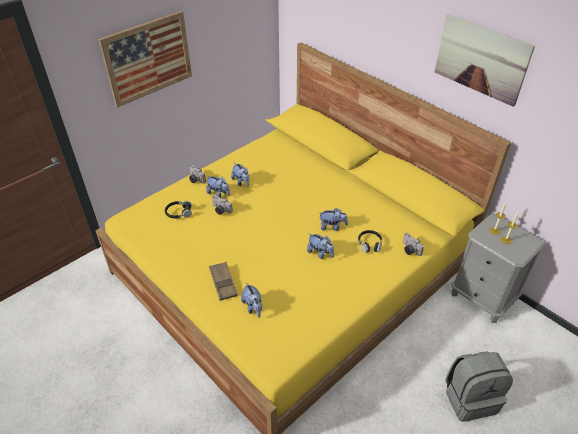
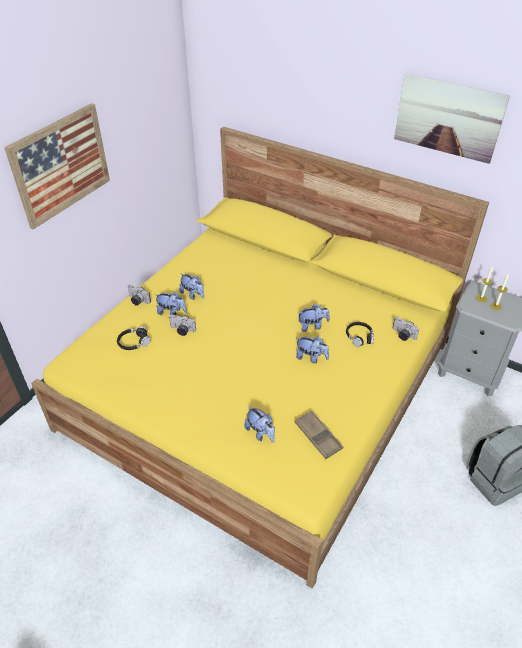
camera: 15 degrees left, 0 degrees up
brown tray [209,262,238,301] -> brown tray moved to [295,410,343,459]

